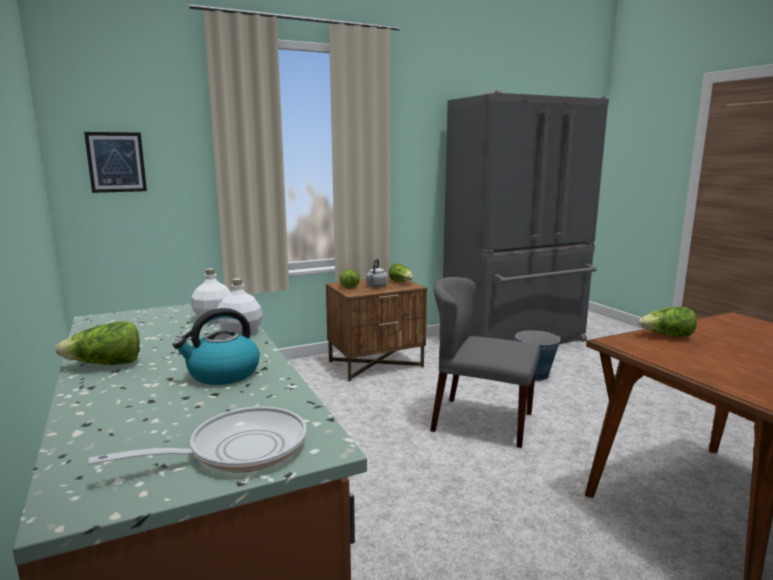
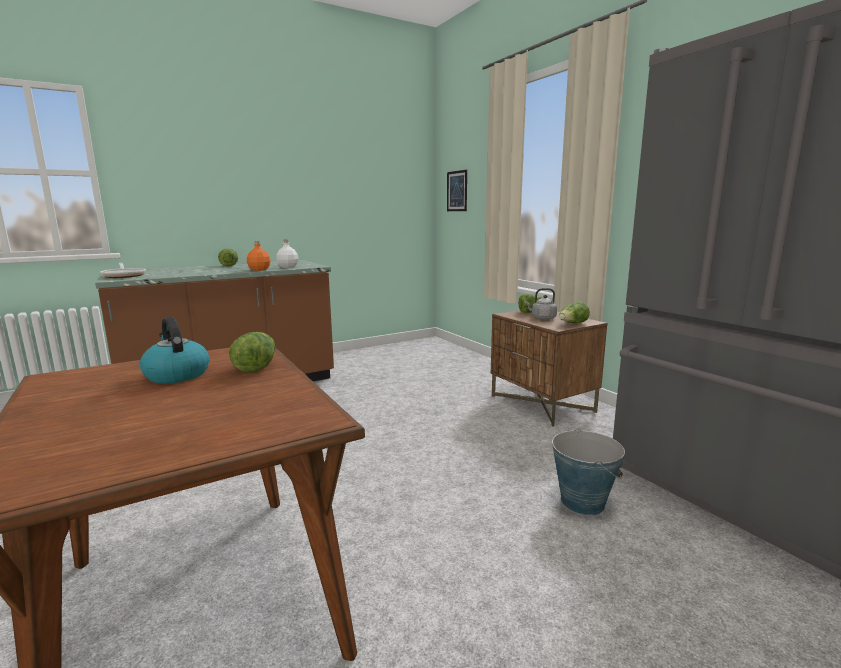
camera: 85 degrees right, 0 degrees up
kettle [173,308,260,385] -> kettle moved to [140,317,210,383]
white bottle [217,278,263,334] -> orange bottle [247,241,271,271]
grey chair [430,277,540,448] -> none

